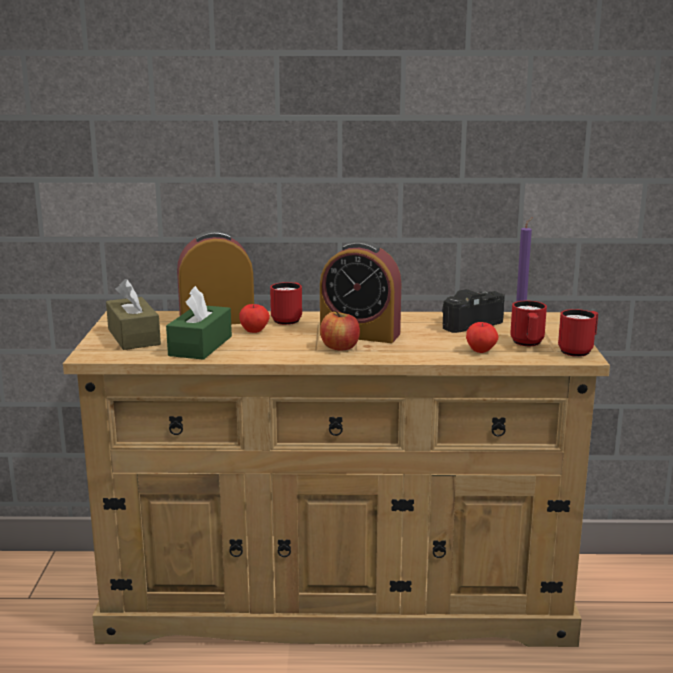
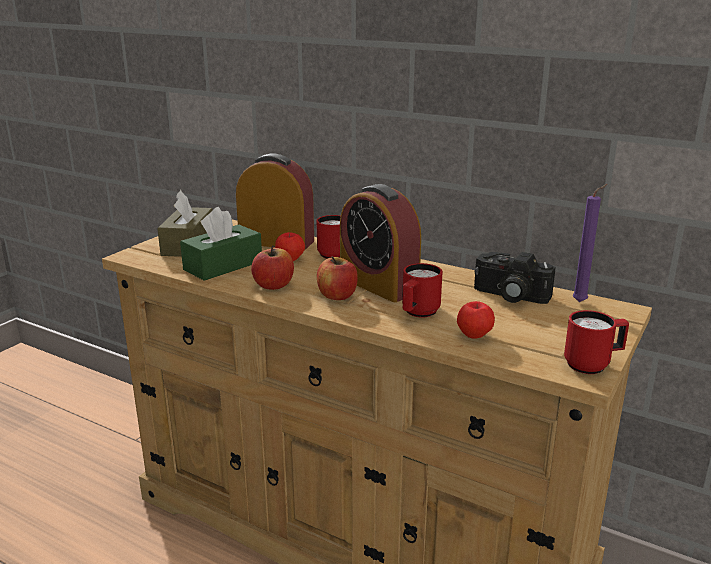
camera: 30 degrees right, 5 degrees up
camera [442,289,505,333] -> camera turned 150 degrees counterclockwise [474,252,555,304]
red mug [510,301,547,346] -> red mug moved to [402,263,442,317]
none -> apple [251,246,294,290]

